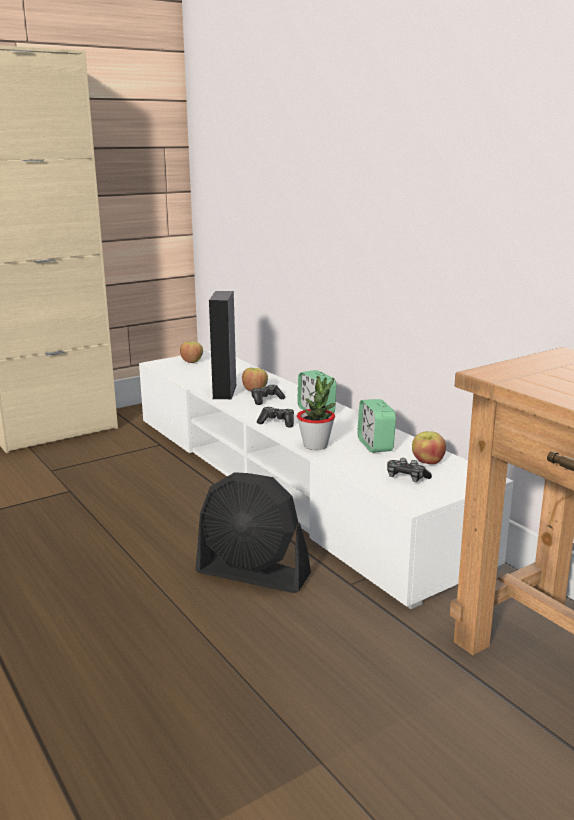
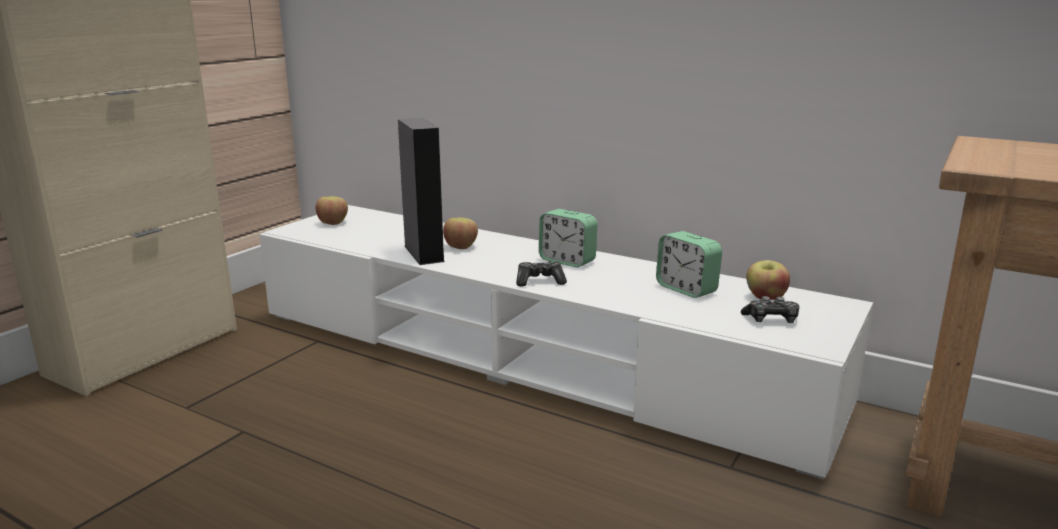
camera: 25 degrees left, 0 degrees up
black fan [195,472,311,593] -> none
game controller [251,385,286,405] -> none
potted plant [297,376,336,450] -> none

